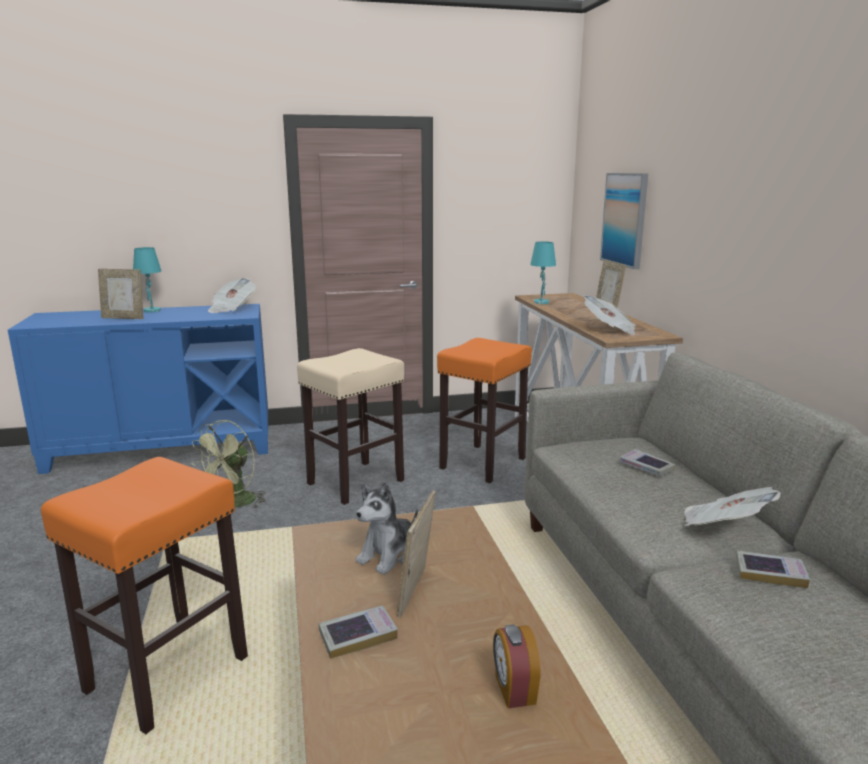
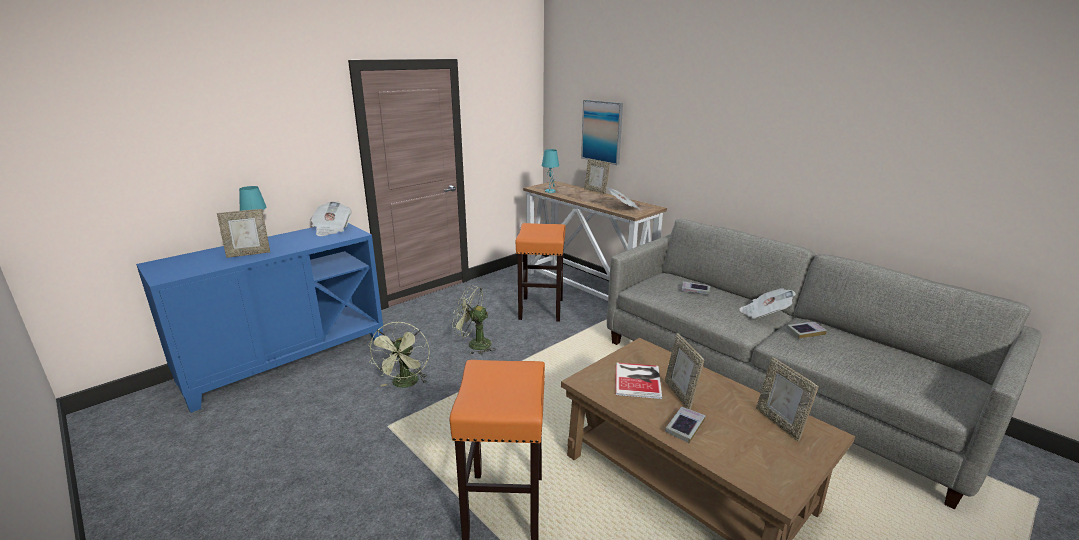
camera: 30 degrees left, 5 degrees up
beige stool [297,348,404,505] -> green fan [452,285,496,355]
plush toy [355,482,418,575] -> book [615,363,662,399]
alarm clock [493,624,541,708] -> picture frame [756,357,818,441]

